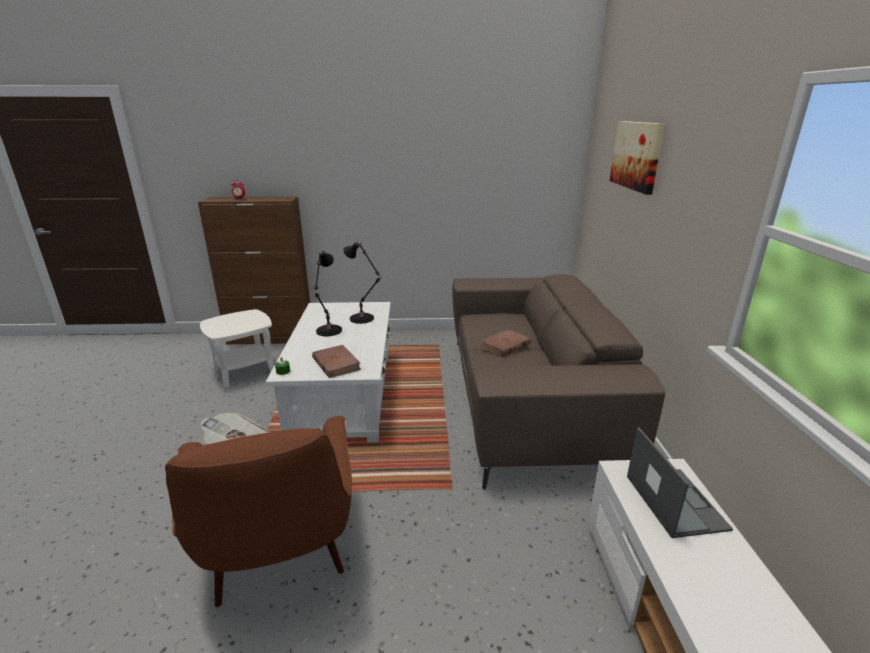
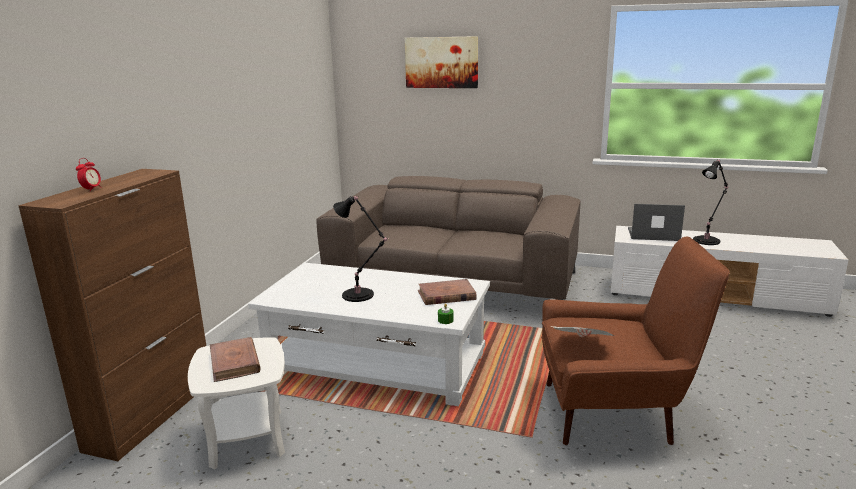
camera: 70 degrees left, 5 degrees down
black table lamp [343,242,382,324] -> black table lamp moved to [693,159,728,245]
brown book [479,329,531,357] -> brown book moved to [210,337,260,382]

